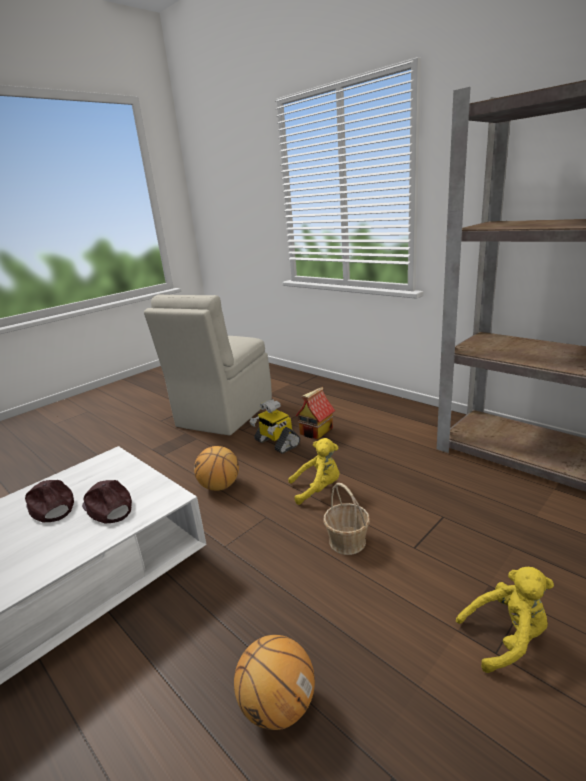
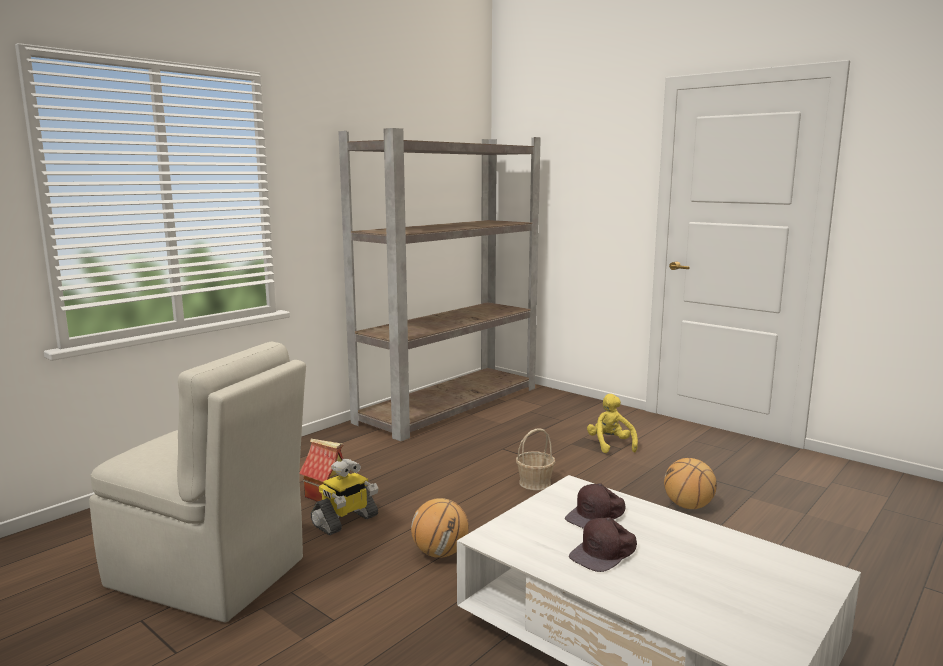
camera: 95 degrees left, 10 degrees down
yellow plush toy [288,438,340,505] -> none

